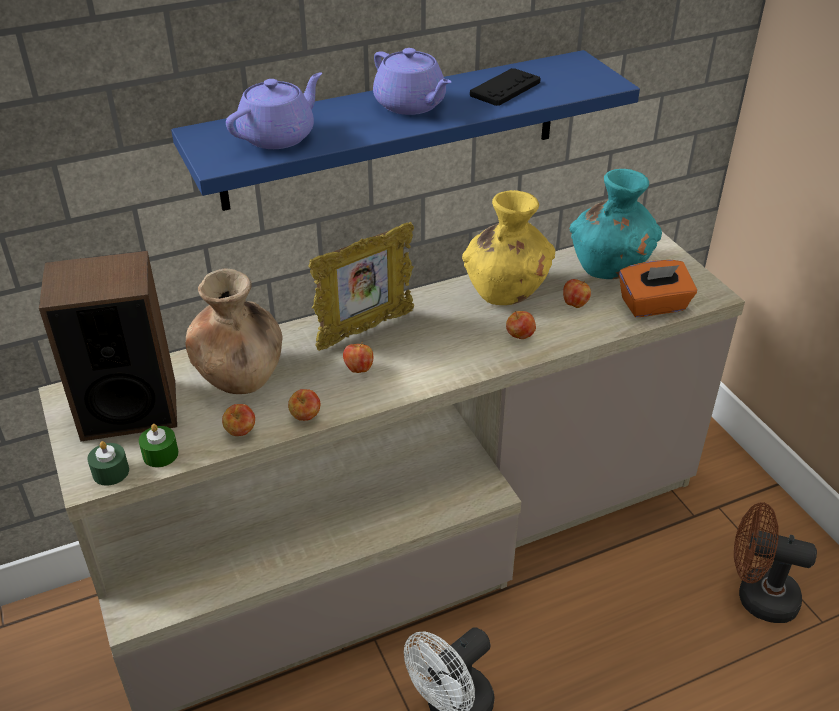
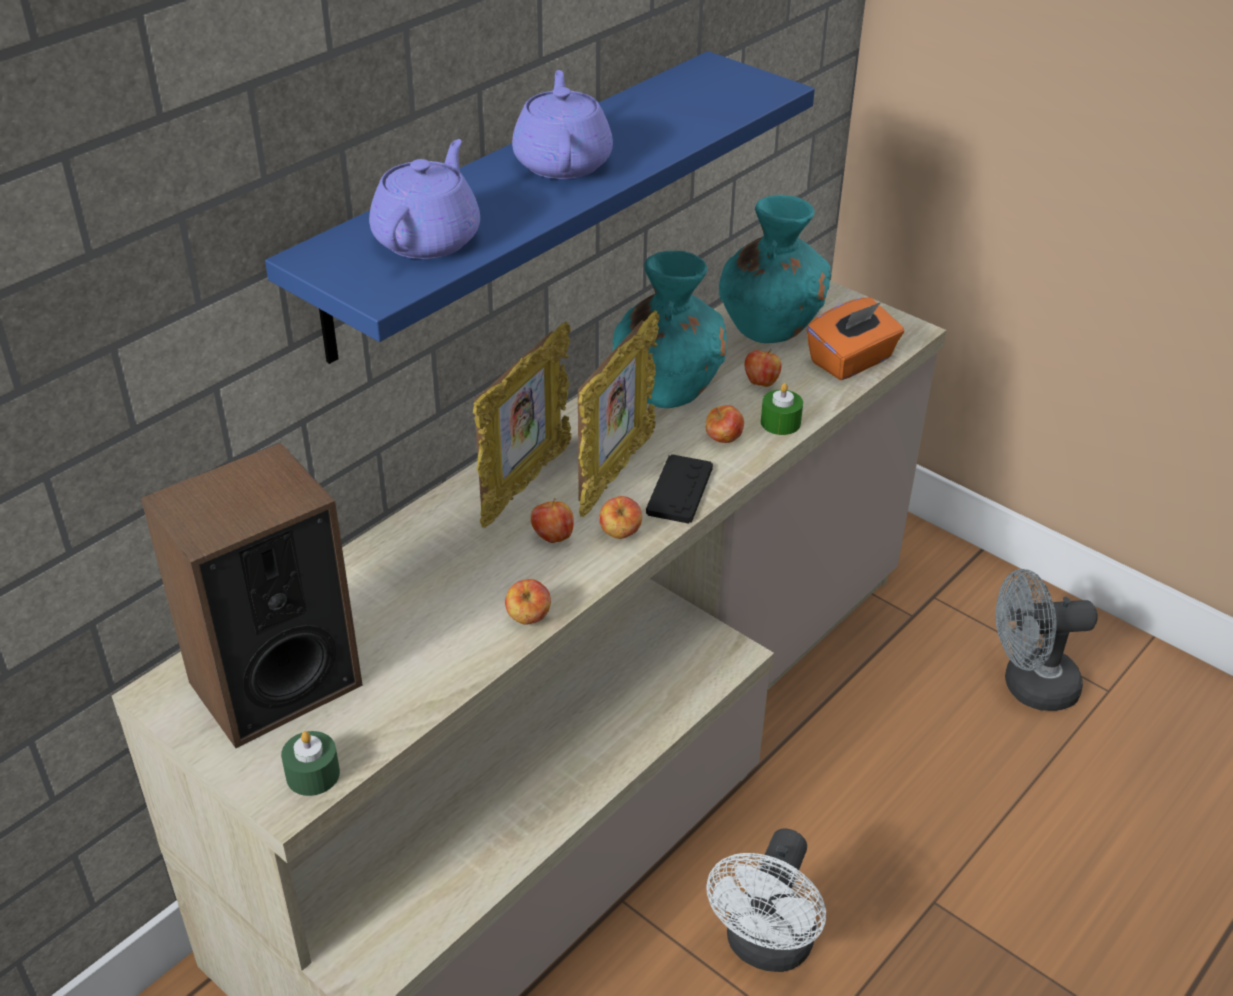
camera: 25 degrees left, 0 degrees up
green candle [139,424,179,467] -> green candle moved to [761,383,803,435]
brown vase [186,269,283,394] -> none
apple [222,404,255,436] -> apple moved to [599,496,642,539]
purple teapot [373,48,451,115] -> purple teapot turned 120 degrees counterclockwise [512,70,613,179]
yellow vase [462,190,555,305] -> turquoise vase [612,251,727,408]
black game controller [470,68,541,106] -> black game controller moved to [646,454,713,524]
brown fan [734,502,817,623] -> grey fan [996,569,1098,711]
none -> picture frame [578,310,660,517]

